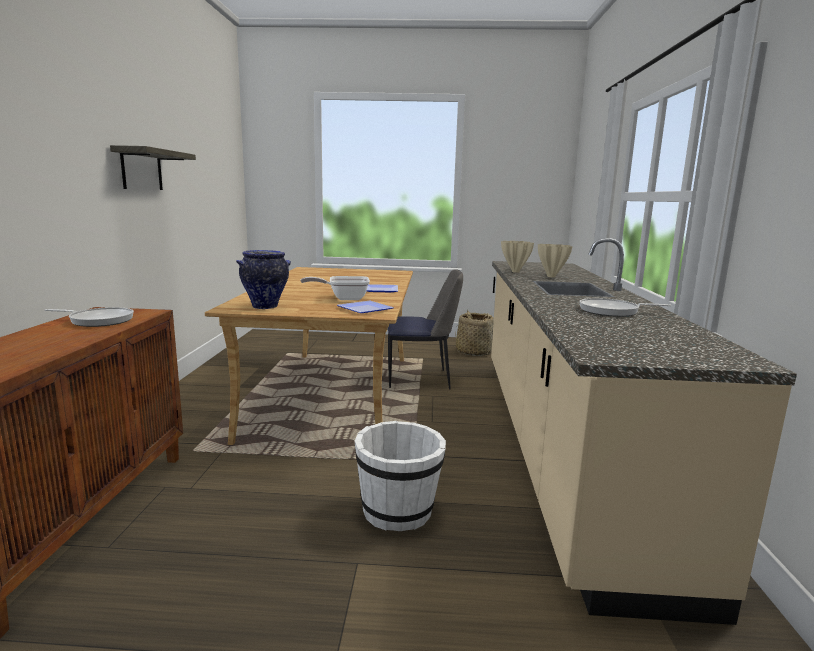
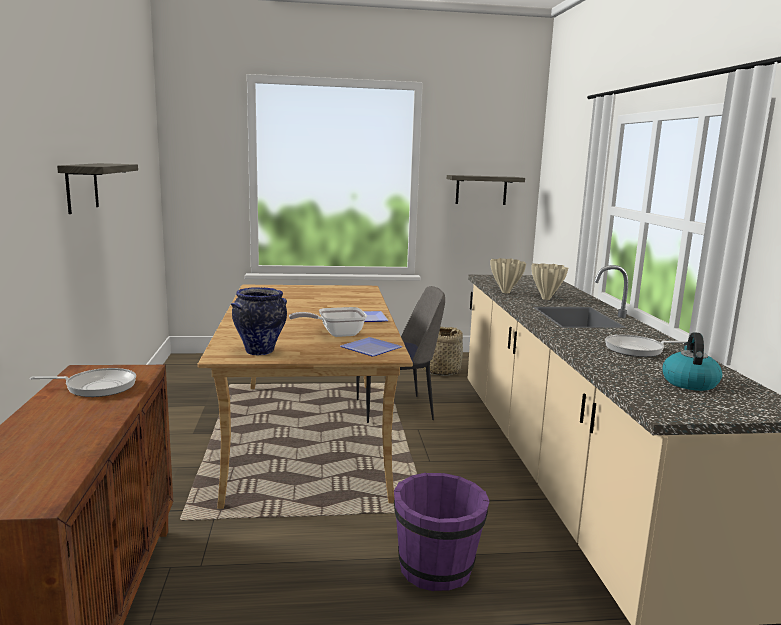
camera: 10 degrees left, 0 degrees up
white bucket [354,421,446,531] -> purple bucket [394,473,490,591]
none -> shelf [447,175,525,205]
none -> kettle [662,332,722,391]

